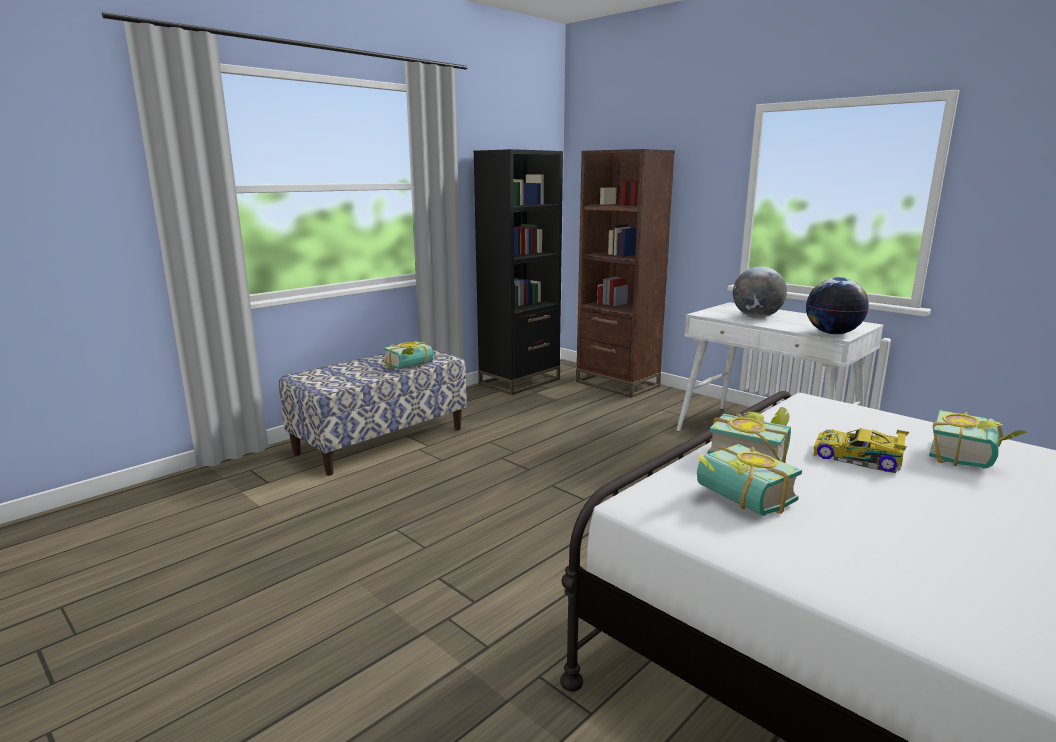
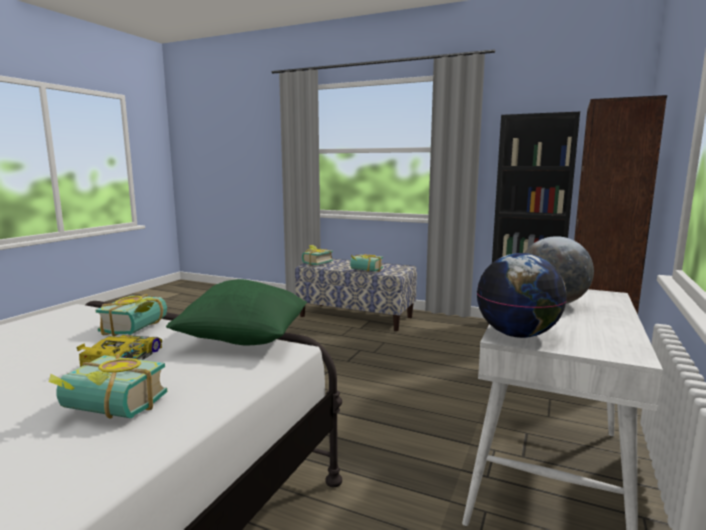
camera: 70 degrees right, 5 degrees down
book [697,444,802,516] -> book moved to [302,245,333,266]
none -> green pillow [166,279,307,345]

